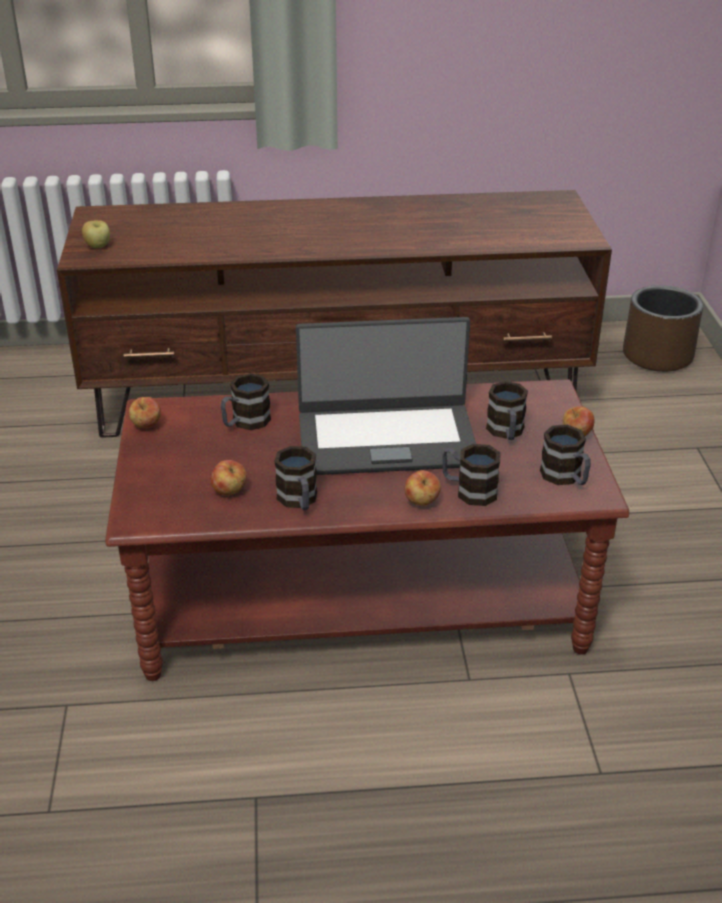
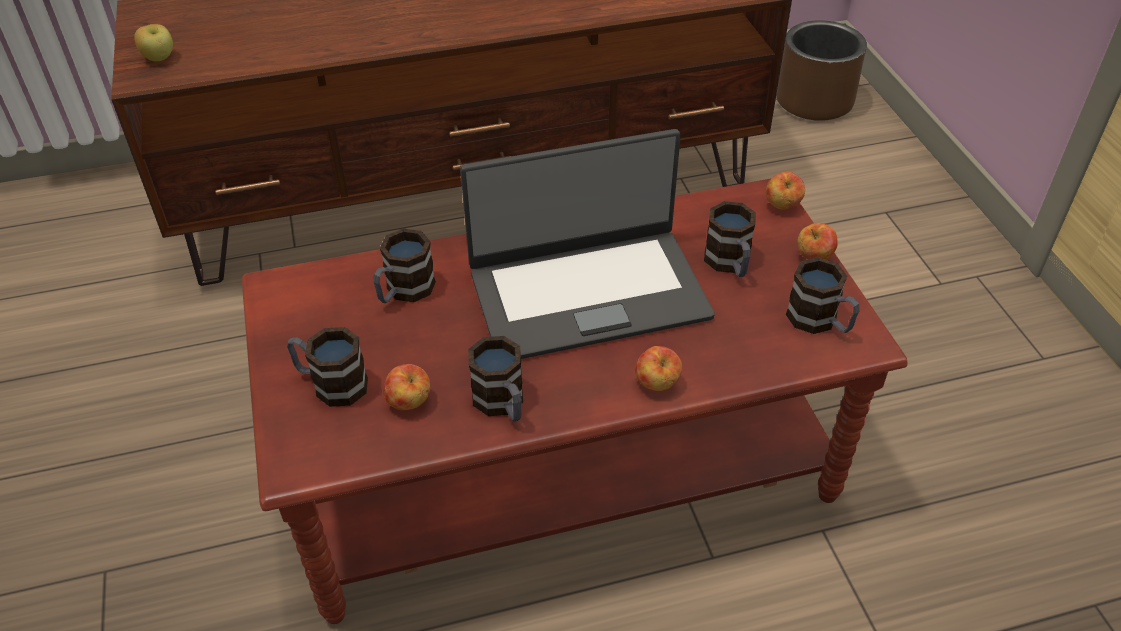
camera: 10 degrees left, 10 degrees up
apple [129,397,161,428] -> apple moved to [766,172,805,210]
mug [442,444,500,506] -> mug moved to [287,327,368,407]

